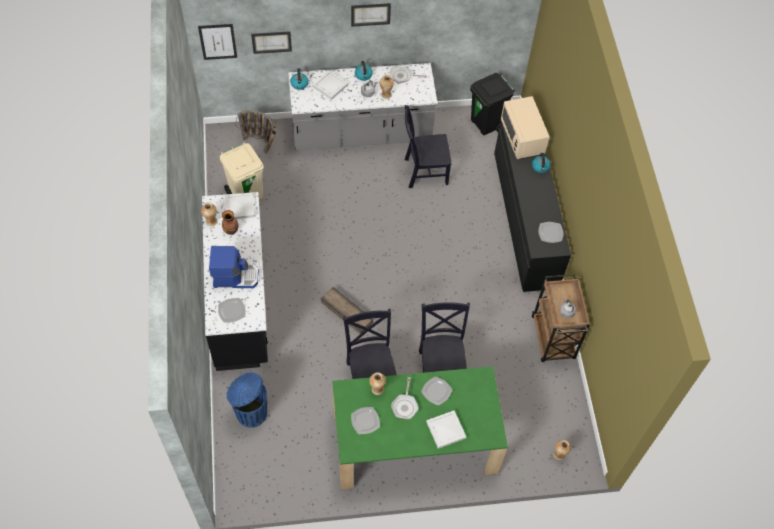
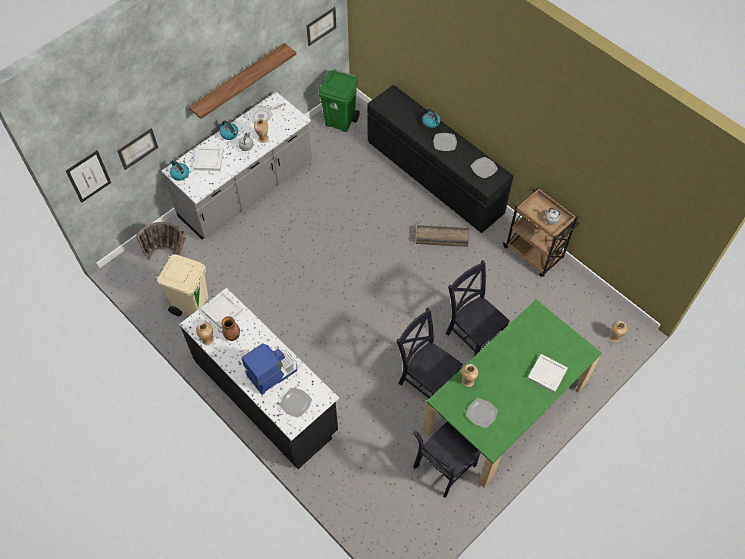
camera: 35 degrees left, 0 degrees up
blue trash can [226,372,267,428] -> none
crate [321,287,373,334] -> crate moved to [416,225,469,247]
picture [351,3,391,27] -> picture moved to [306,7,336,46]
frying pan [391,377,419,419] -> none
black chair [405,105,452,188] -> black chair moved to [413,422,481,498]
plate [421,376,452,406] -> plate moved to [433,133,457,151]
black trash can [470,73,515,135] -> green trash can [318,69,360,132]
beige microwave [501,96,550,159] -> none
none -> shelf [188,43,296,119]

